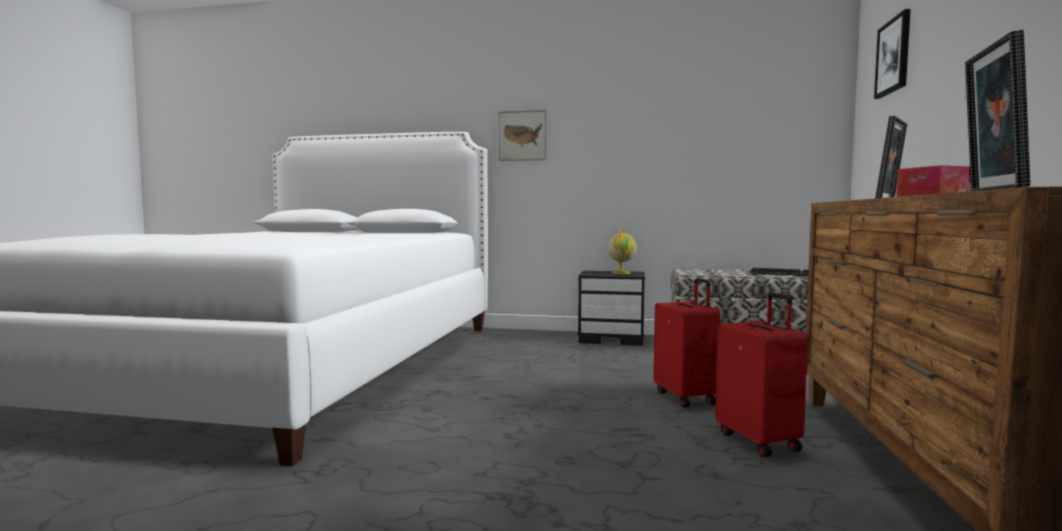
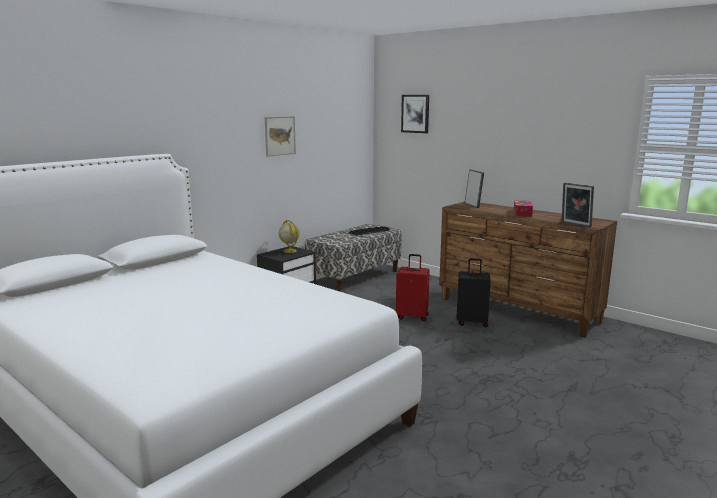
camera: 60 degrees left, 10 degrees up
picture [499,110,547,161] -> picture moved to [265,116,296,157]
red suitcase [715,293,808,457] -> black suitcase [456,258,491,328]

